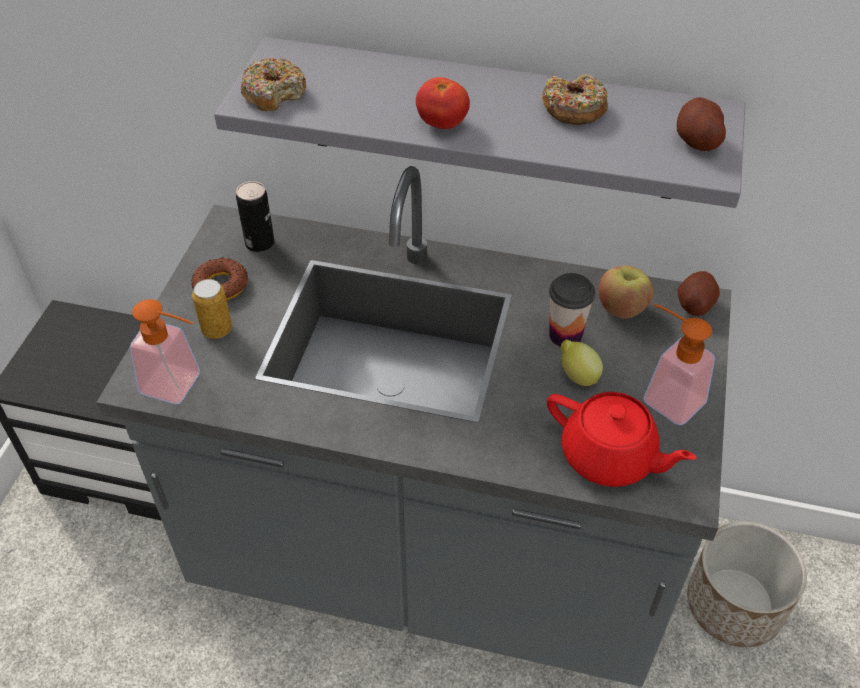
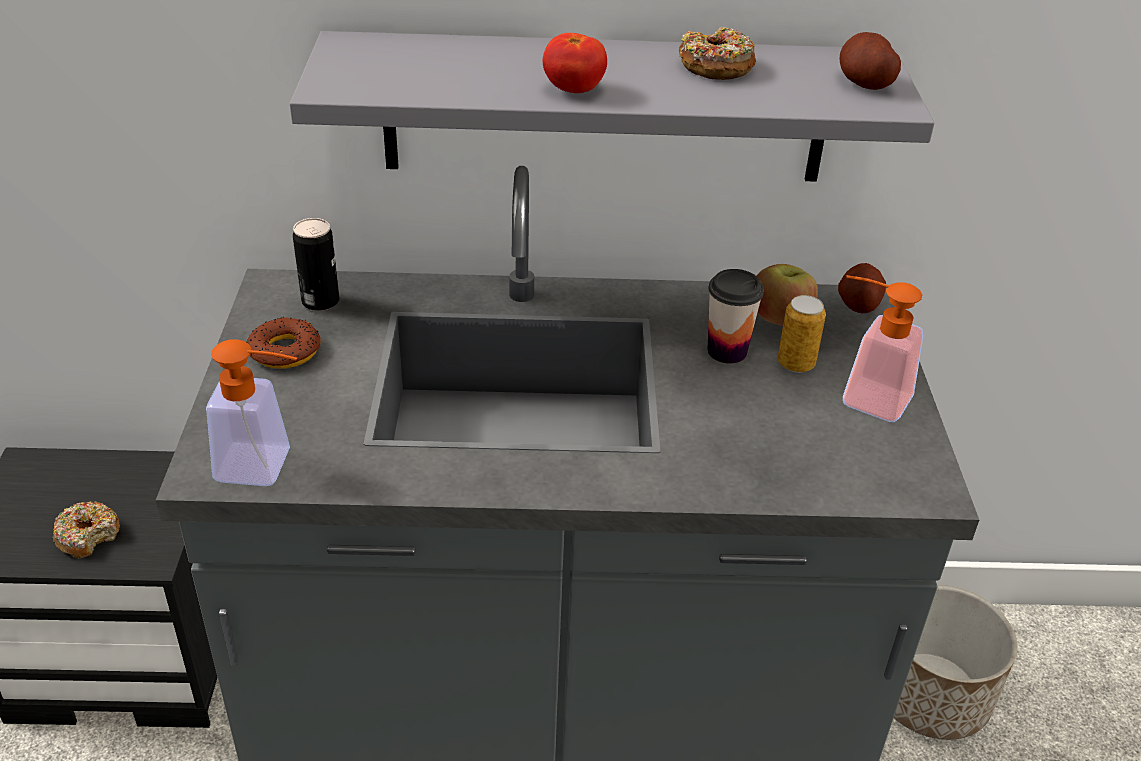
camera: 15 degrees left, 10 degrees down
can [192,279,232,339] -> can moved to [778,295,826,373]
donut [241,58,306,111] -> donut moved to [53,501,120,558]
red teapot [547,392,696,487] -> none
lemon [561,340,603,386] -> none

